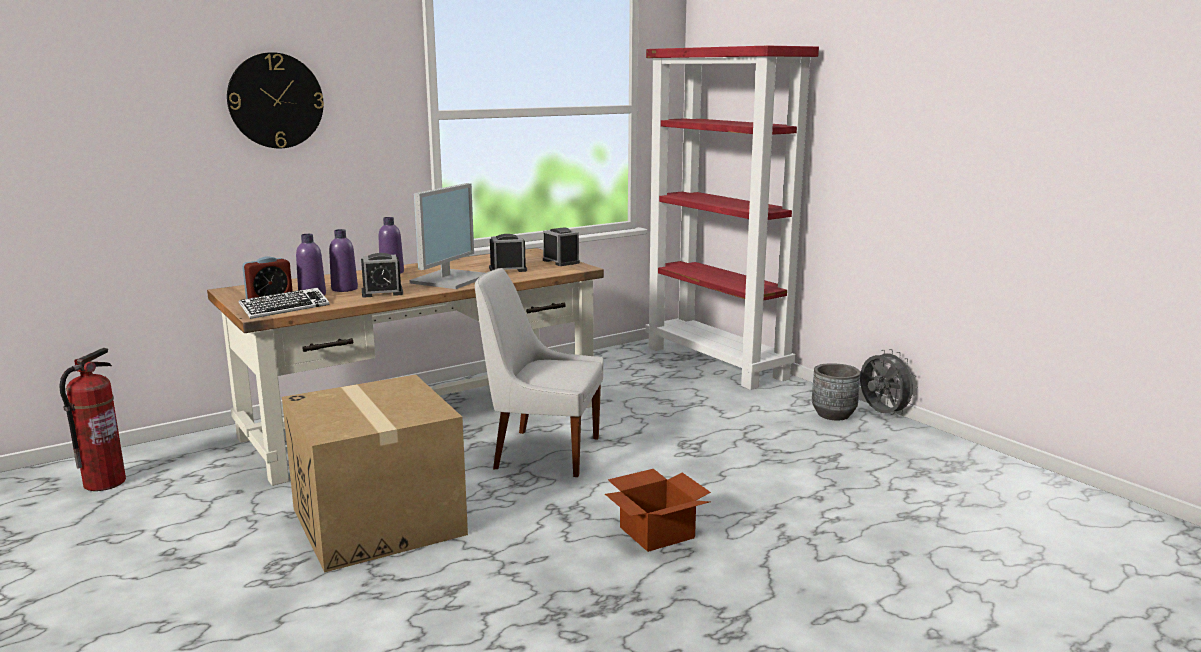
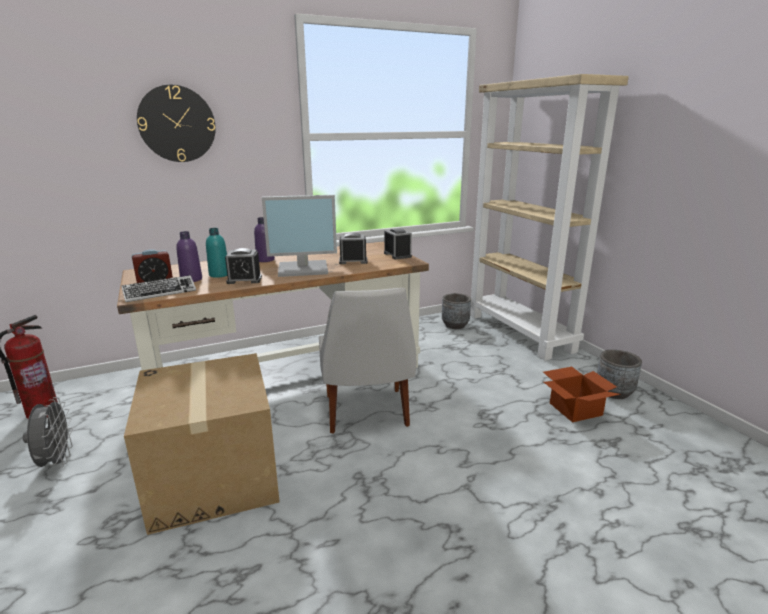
camera: 10 degrees right, 5 degrees up
purple bottle [329,229,358,292] -> turquoise bottle [206,228,227,278]
monitor [409,183,485,289] -> monitor turned 45 degrees clockwise [262,195,337,277]
white chair [475,268,603,477] -> white chair turned 120 degrees counterclockwise [319,288,416,433]
cardboard box [605,469,711,552] -> cardboard box moved to [543,367,620,422]
red bookcase [645,46,819,390] -> beige bookcase [470,74,629,361]
grey fan [860,349,918,415] -> grey fan moved to [23,397,73,468]
none -> grey planter [442,293,471,329]

